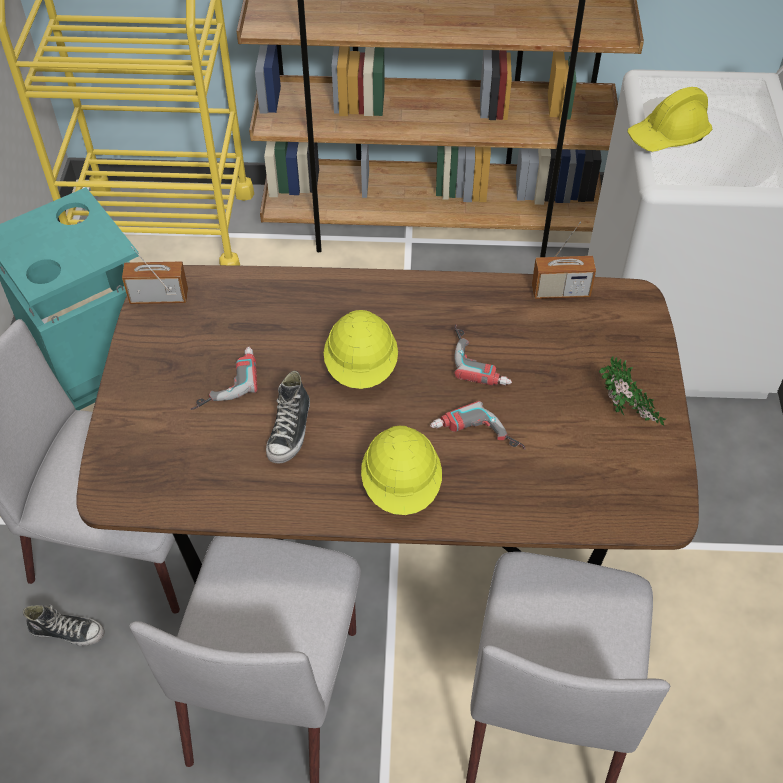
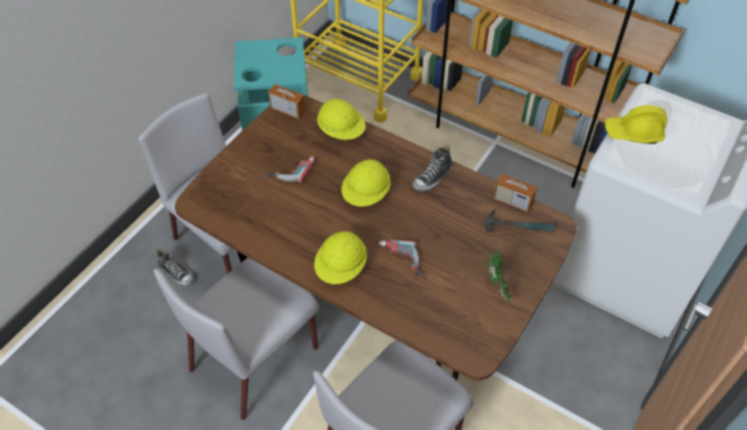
camera: 30 degrees right, 0 degrees up
shoe [266,371,310,463] -> shoe moved to [413,145,452,191]
power drill [454,324,512,386] -> none
none -> yellow hard hat [317,99,366,140]
none -> hammer [485,209,555,233]

